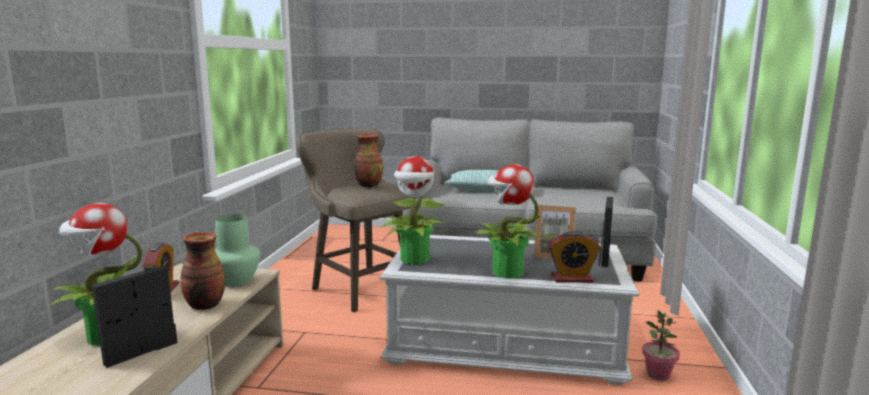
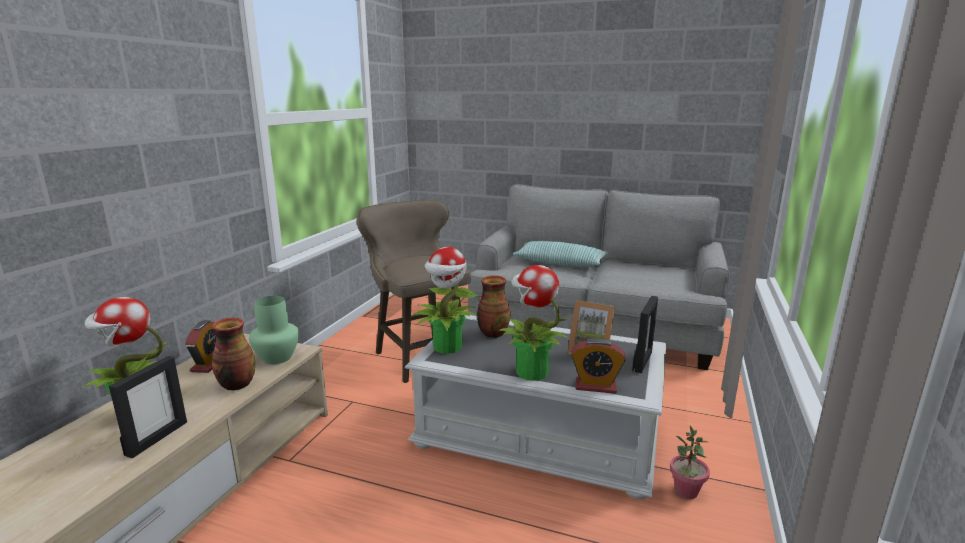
camera: 10 degrees right, 5 degrees up
picture frame [92,265,177,368] -> picture frame turned 150 degrees clockwise [109,356,187,458]
vase [354,133,383,187] -> vase moved to [477,275,510,338]

